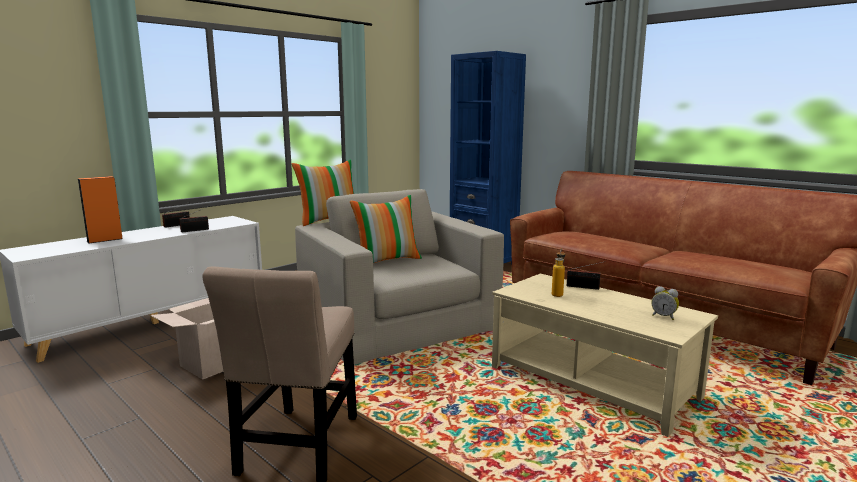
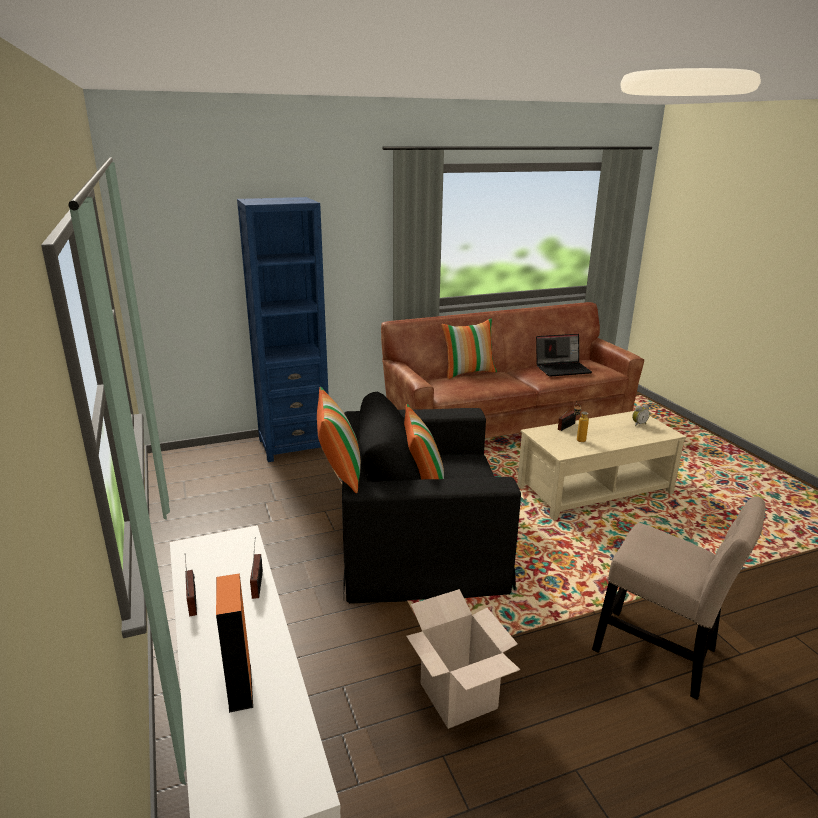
camera: 65 degrees left, 10 degrees up
beige armchair [295,189,504,365] -> black armchair [342,392,521,604]
none -> pillow [441,319,497,379]
none -> laptop [536,334,592,377]

